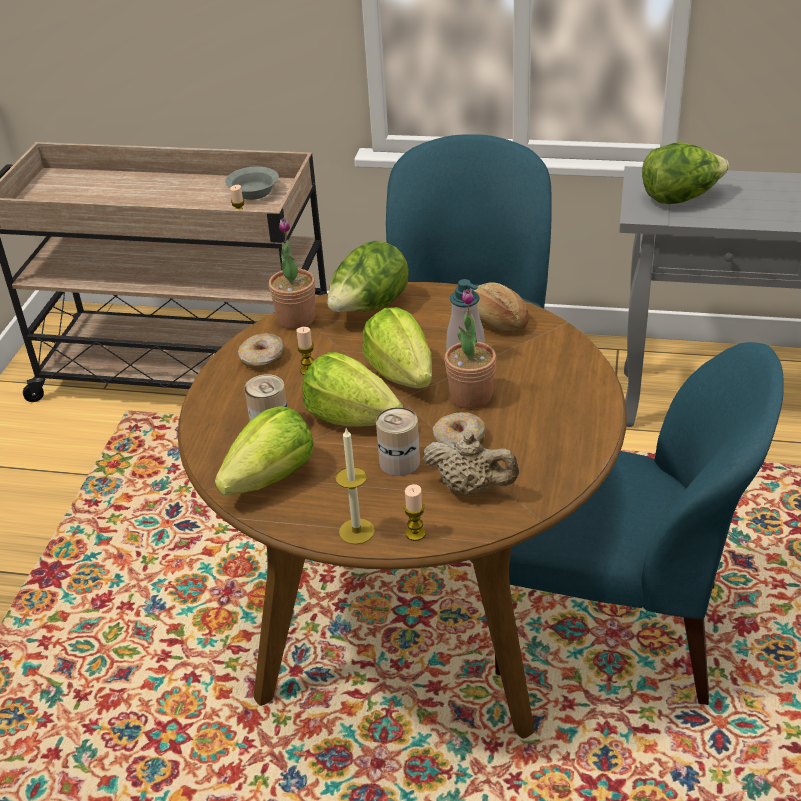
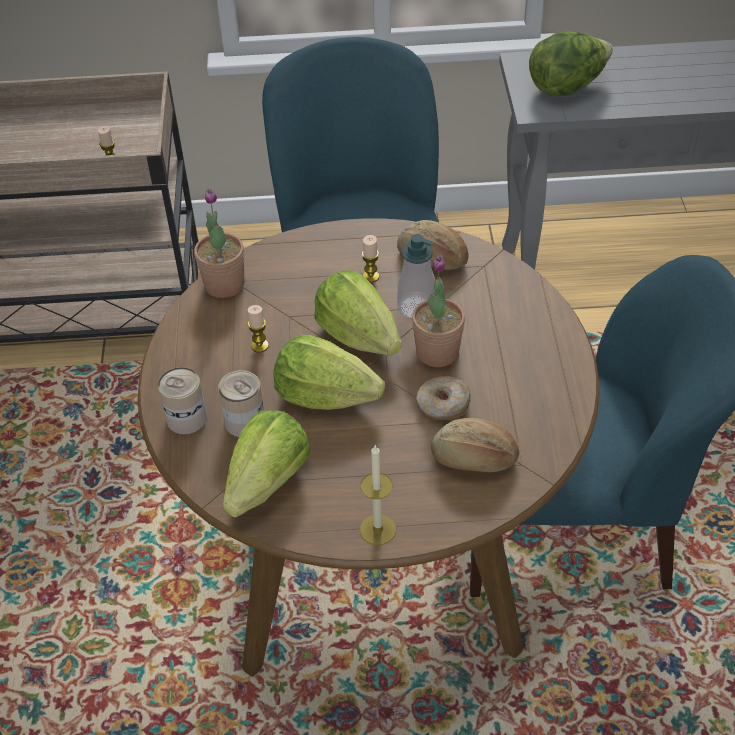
camera: 15 degrees left, 10 degrees up
grey bowl [225,166,279,200] -> none
donut [238,333,285,369] -> none
lettuce [327,241,409,312] -> none
can [376,407,420,476] -> can moved to [158,367,207,434]
candle [404,484,426,541] -> candle moved to [362,235,379,283]
beige teapot [423,432,519,496] -> bread [431,418,519,472]

